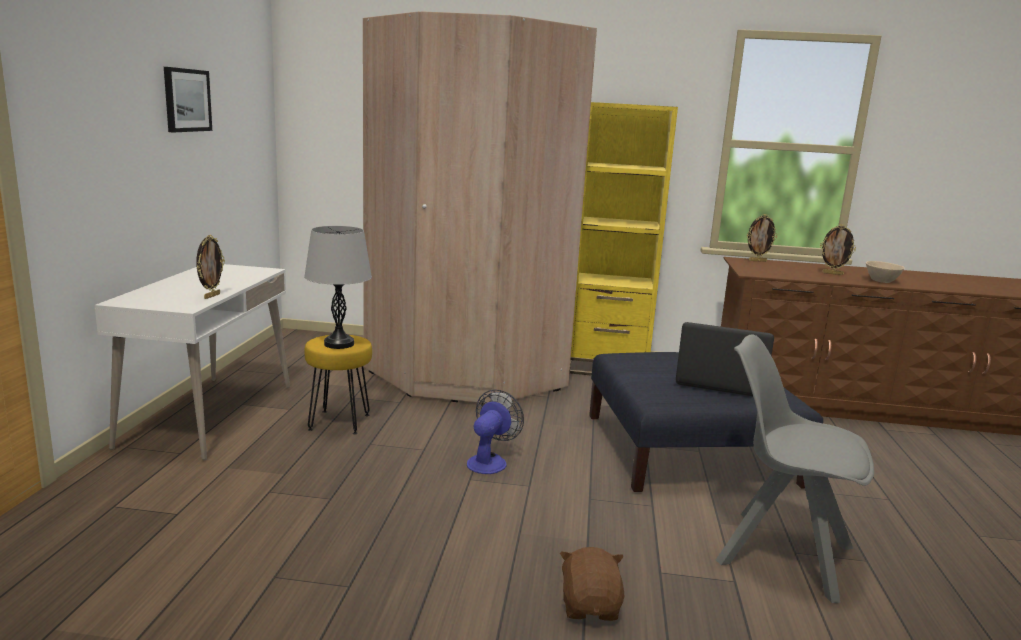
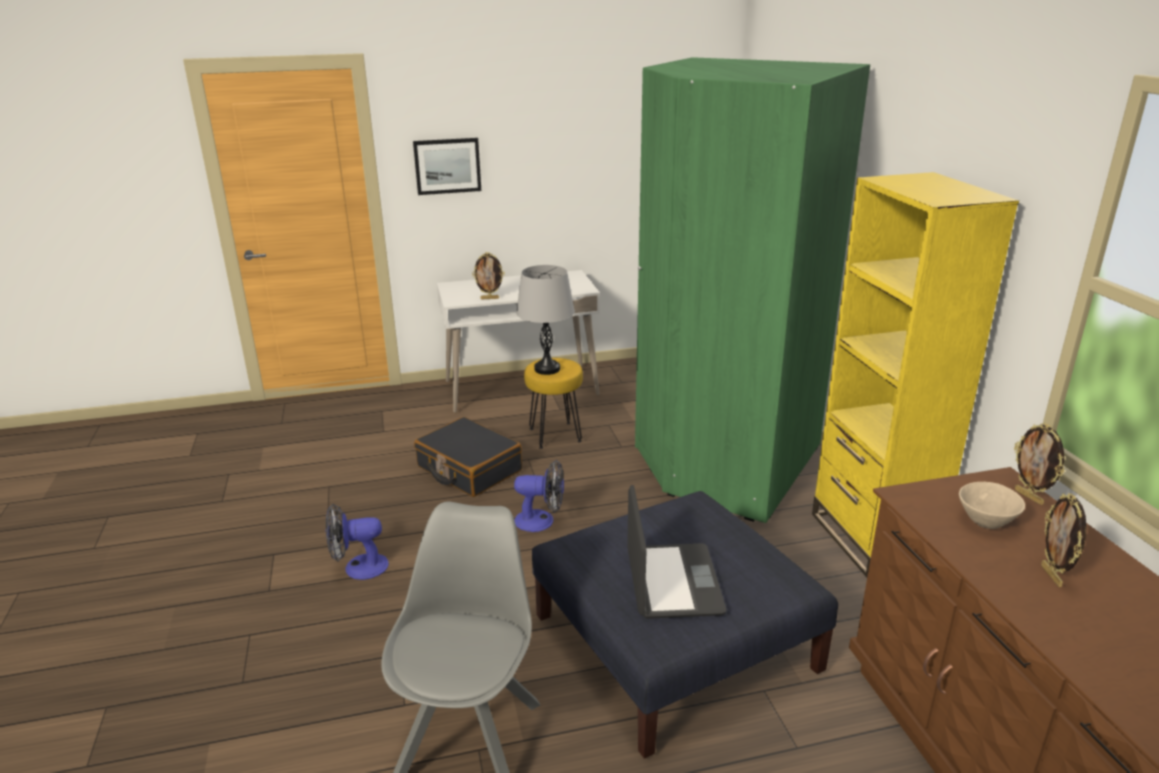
camera: 70 degrees right, 10 degrees up
picture [164,67,212,132] -> picture moved to [413,138,481,195]
beige wardrobe [363,11,597,403] -> green wardrobe [635,57,870,523]
brown plush toy [560,547,624,621] -> none
beige bowl [866,261,905,283] -> beige bowl moved to [959,482,1025,529]
none -> fan [326,504,389,580]
none -> black suitcase [414,417,522,497]

